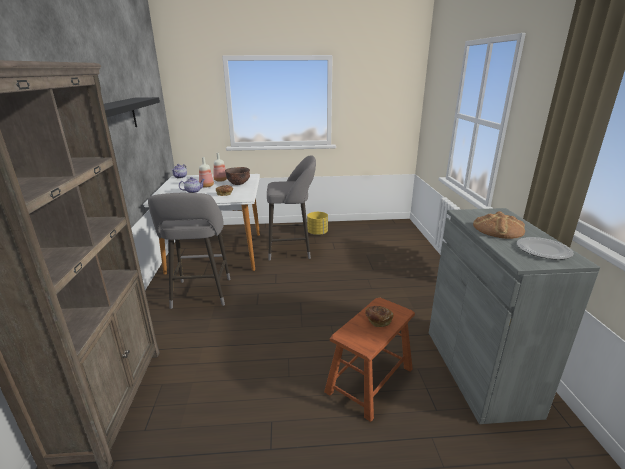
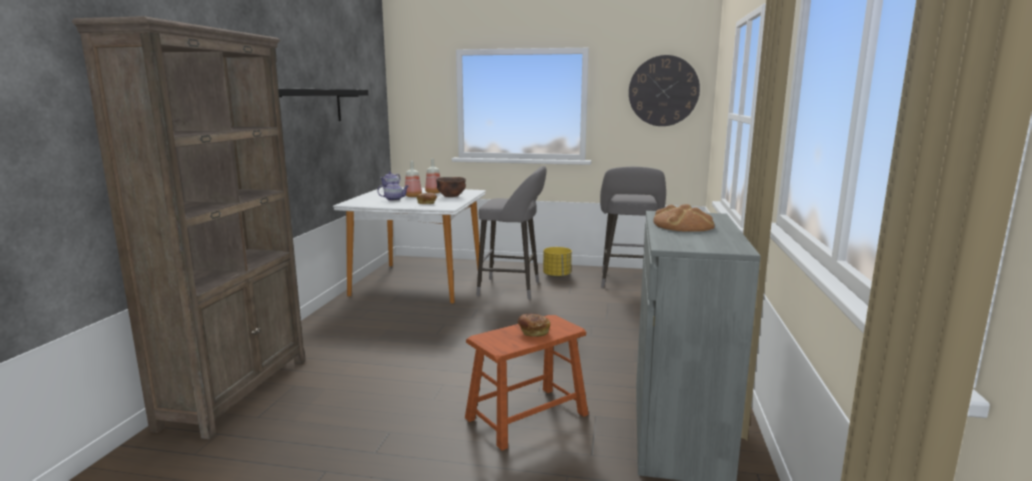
camera: 15 degrees right, 10 degrees down
grey stool [148,193,230,309] -> grey stool moved to [600,167,666,287]
plate [517,237,574,260] -> none
none -> wall clock [629,55,700,126]

